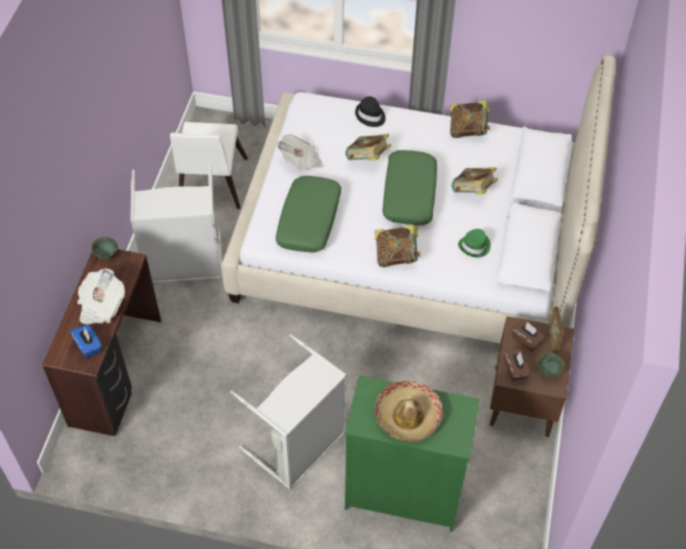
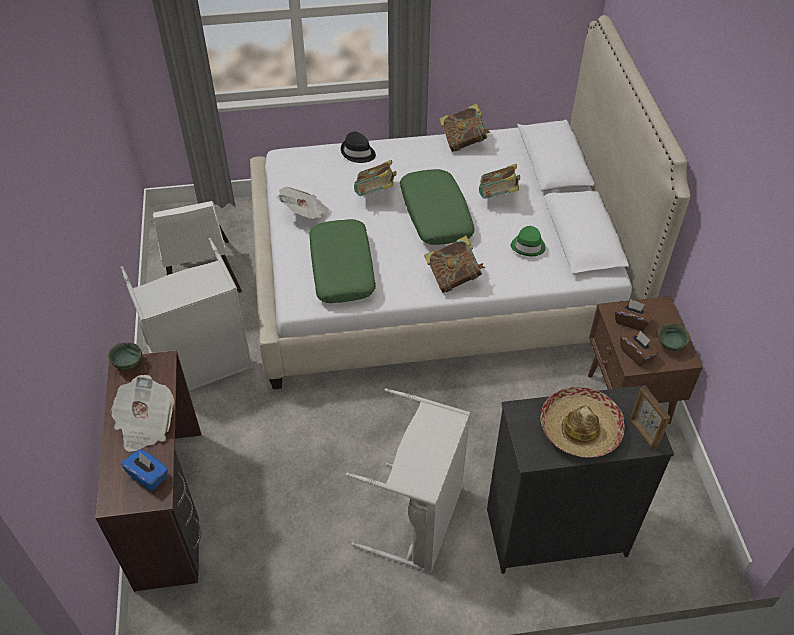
camera: 20 degrees left, 5 degrees down
green dresser [345,375,480,532] -> black dresser [487,385,674,574]
picture frame [548,306,564,353] -> picture frame moved to [629,386,670,450]

